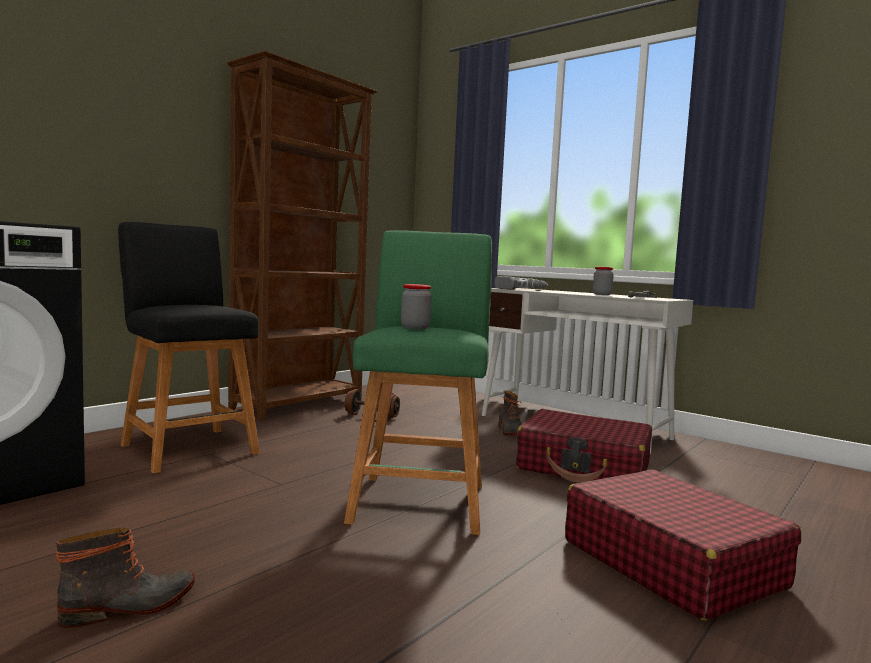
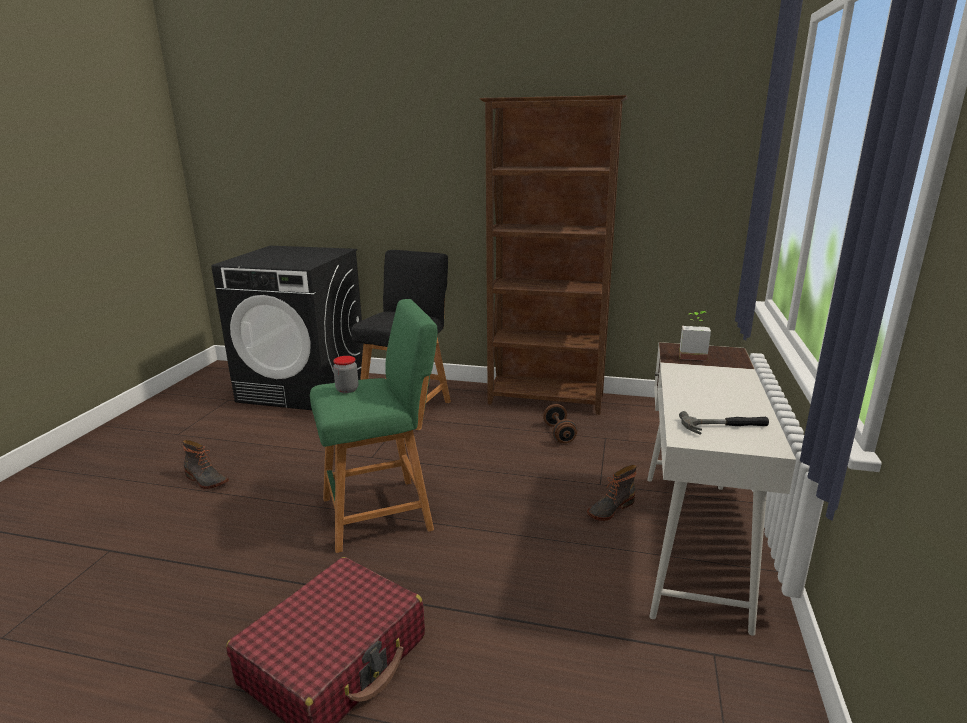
camera: 65 degrees right, 15 degrees up
power drill [494,276,549,289] -> potted plant [679,311,711,361]
red suitcase [516,409,652,483] -> none
jar [593,267,614,295] -> none

